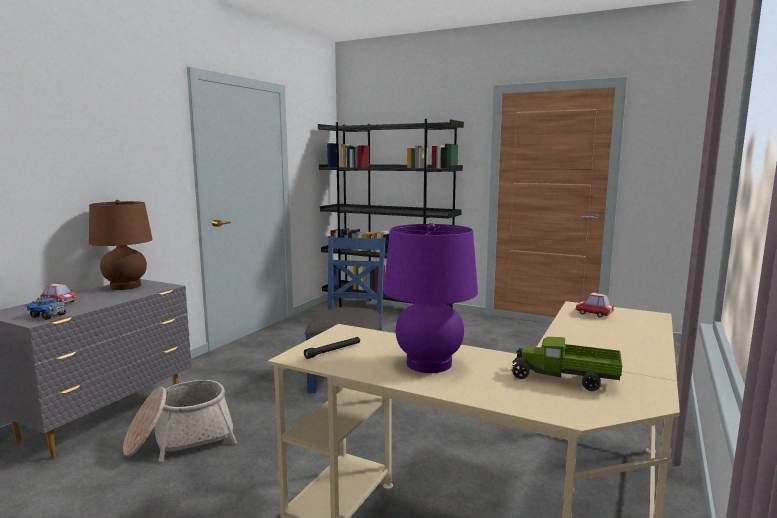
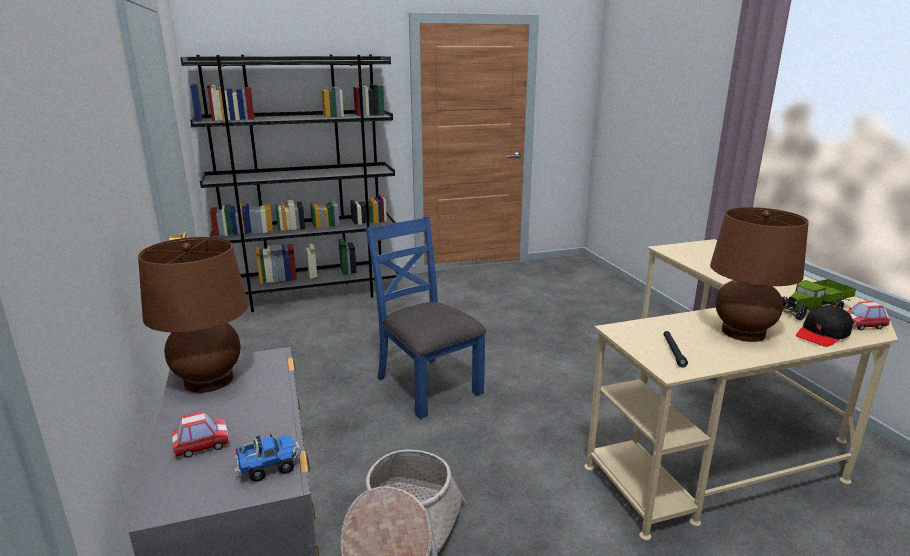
camera: 45 degrees left, 10 degrees up
purple table lamp [383,223,478,373] -> brown table lamp [710,207,809,342]
toy car [576,292,614,318] -> toy car moved to [847,301,890,330]
none -> black cap [796,305,853,347]

